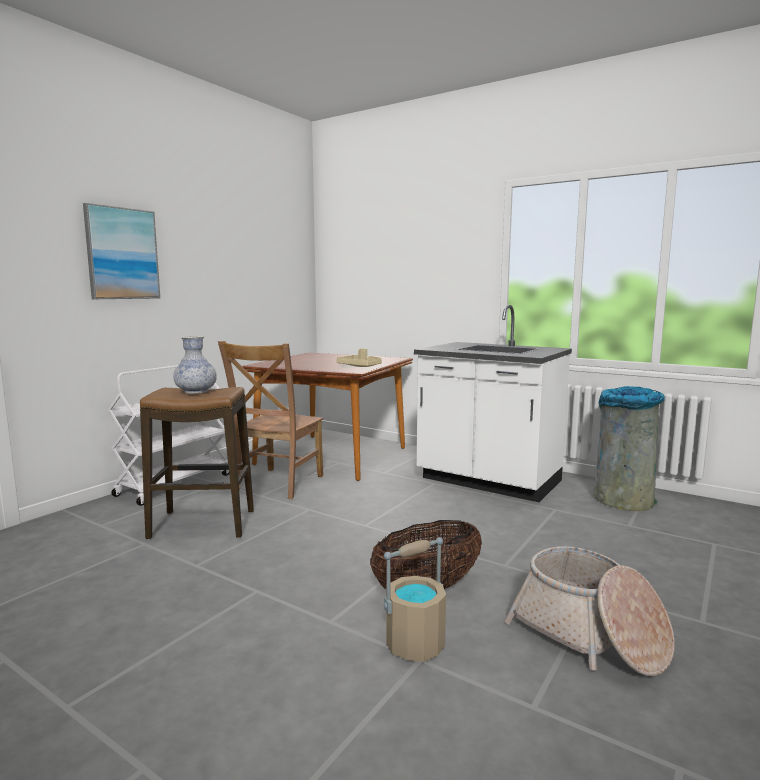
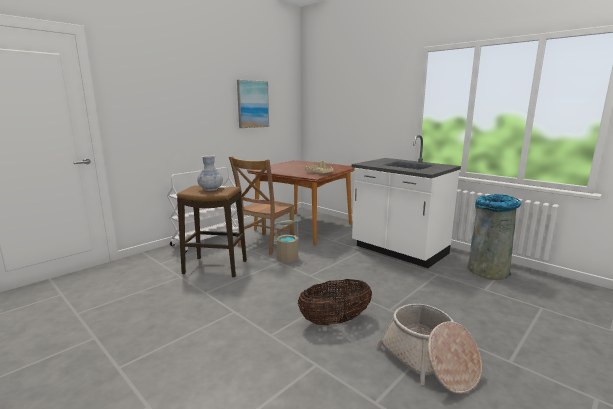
camera: 10 degrees right, 5 degrees up
picture [83,203,160,299] -> picture moved to [237,80,269,128]
beige bucket [384,537,446,662] -> beige bucket moved to [274,220,299,263]

